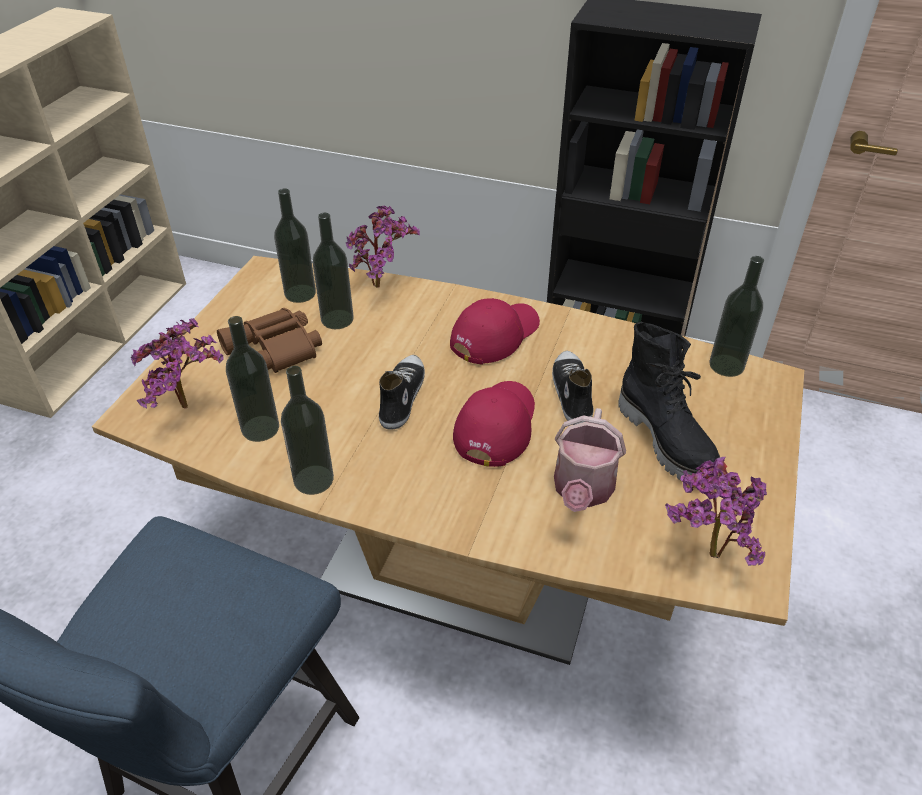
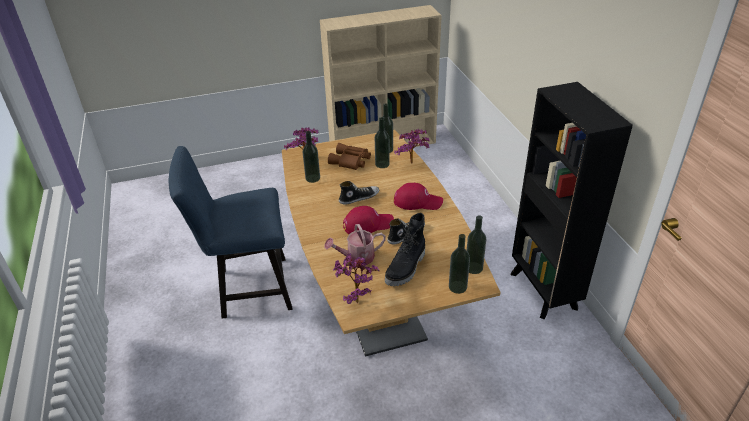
camera: 55 degrees right, 5 degrees down
bottle [281,366,334,495] -> bottle moved to [449,234,470,294]

